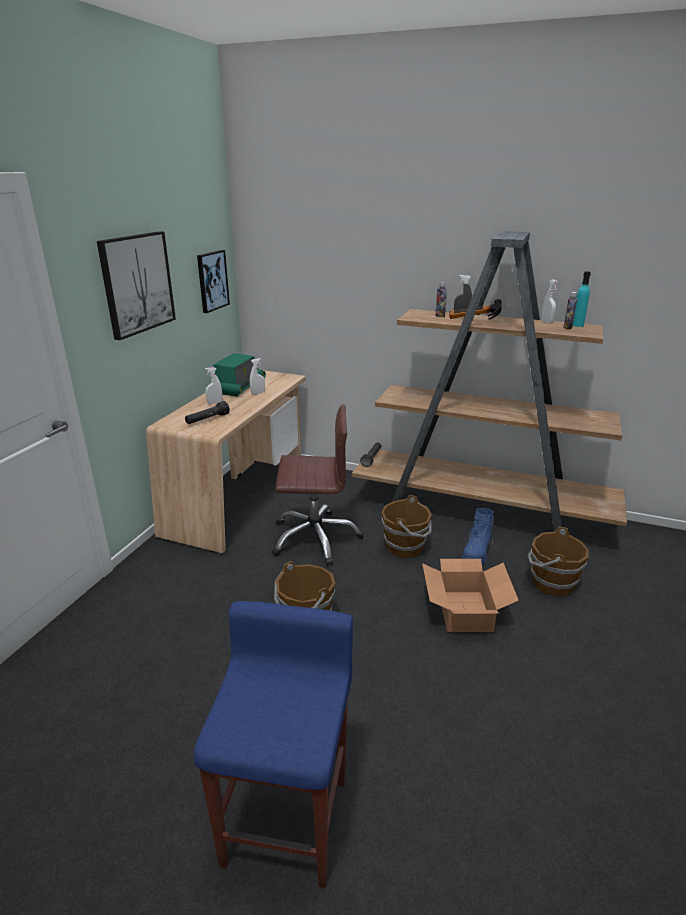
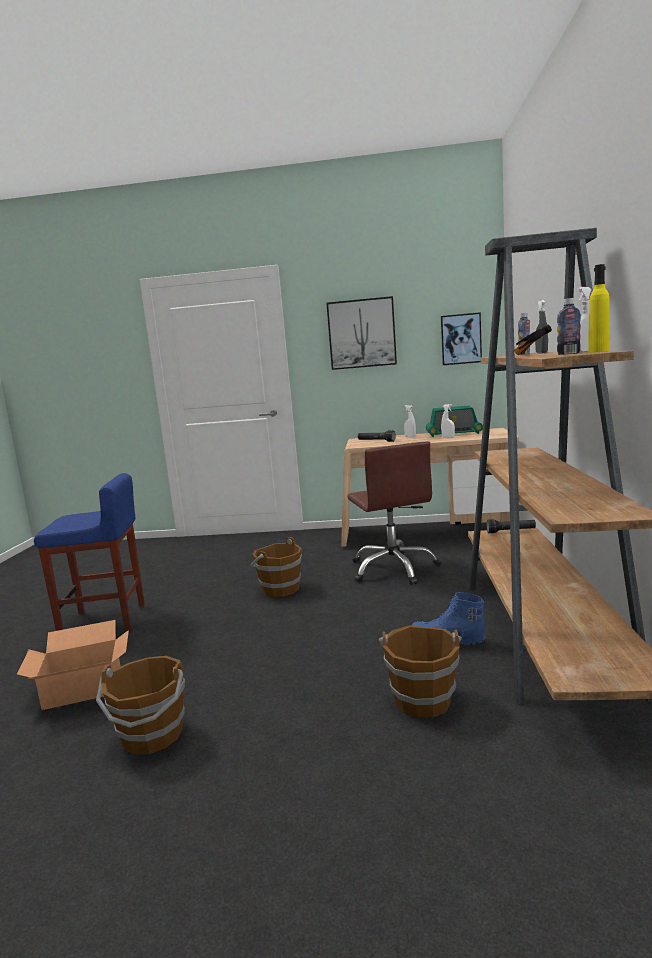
camera: 75 degrees right, 15 degrees down
brown bucket [381,495,432,558] -> brown bucket moved to [96,656,185,754]
cardboard box [422,559,519,632] -> cardboard box moved to [17,620,129,710]
turquoise bottle [573,271,591,327] -> yellow bottle [588,264,610,353]

